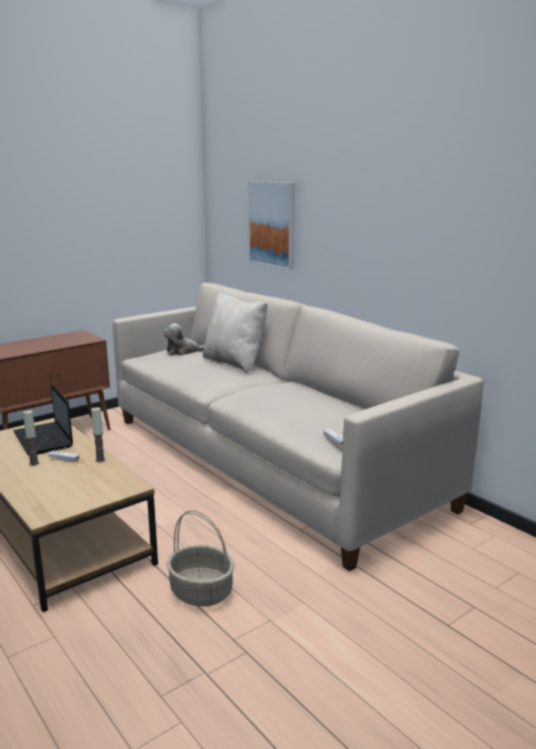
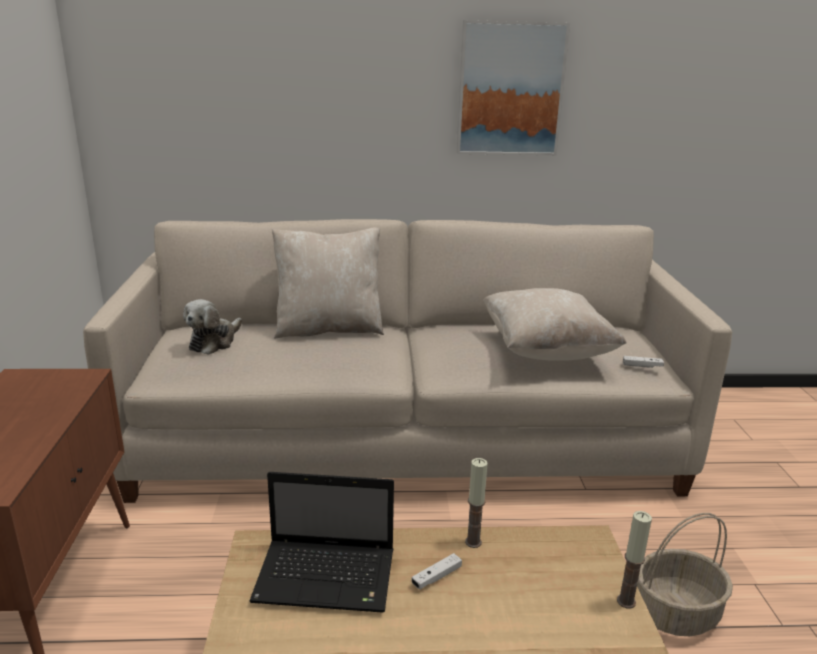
camera: 55 degrees left, 5 degrees up
candle [23,410,39,466] -> candle moved to [617,511,652,609]
picture [248,181,295,270] -> picture moved to [457,20,570,155]
none -> beige pillow [483,288,627,361]

